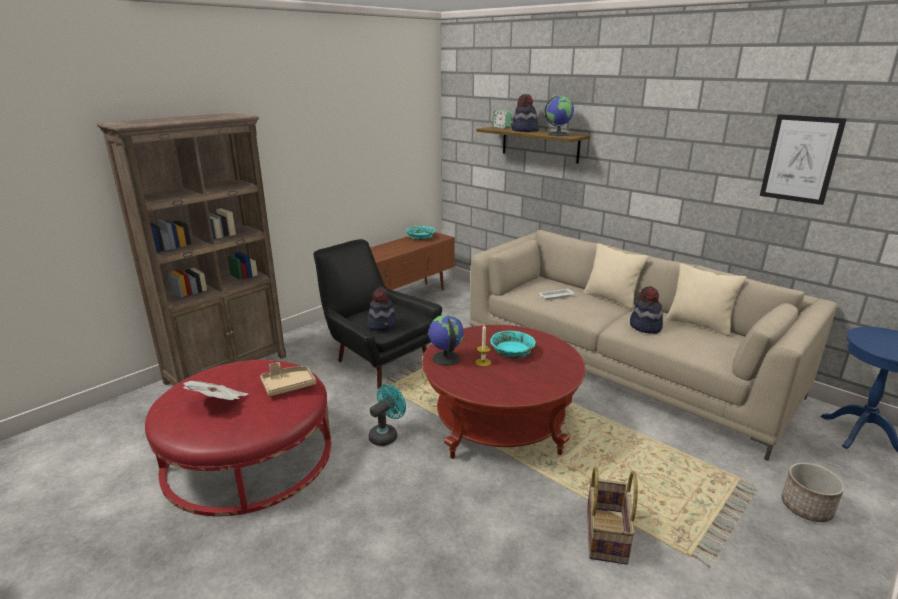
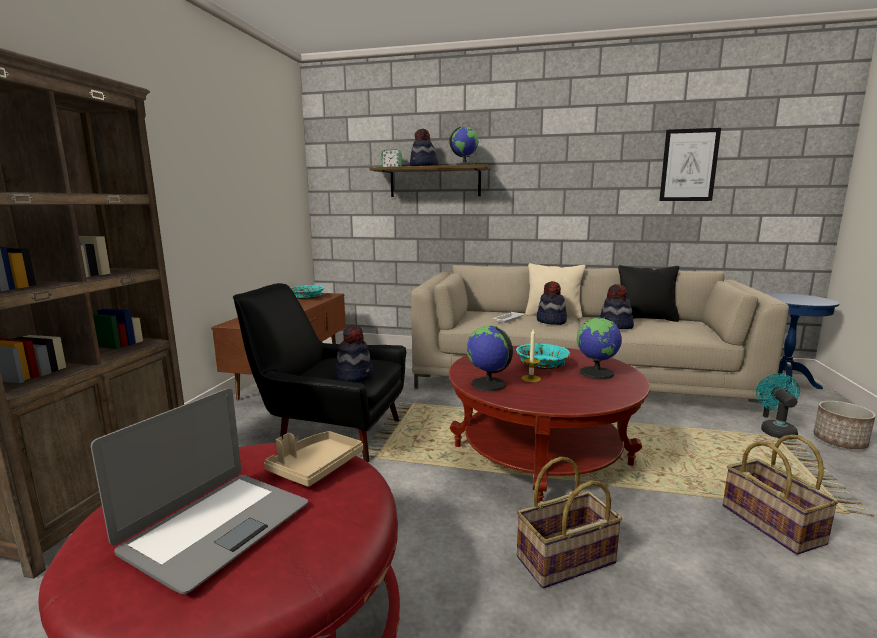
camera: 30 degrees left, 10 degrees down
newspaper [183,381,248,400] -> laptop [91,388,308,594]
turquoise fan [368,384,406,446] -> turquoise fan moved to [756,374,800,440]
beige pillow [666,263,747,336] -> black pillow [618,265,679,322]
none -> basket [517,456,622,589]
none -> hat [537,281,567,325]
none -> globe [577,317,622,379]

